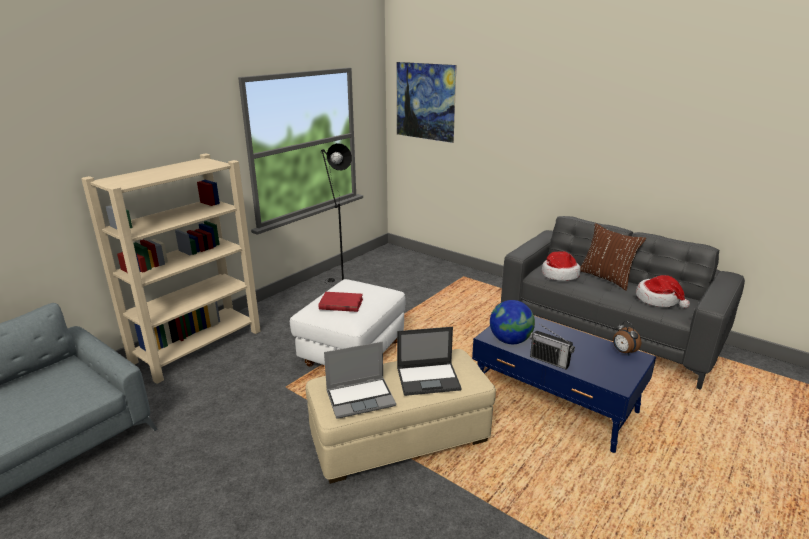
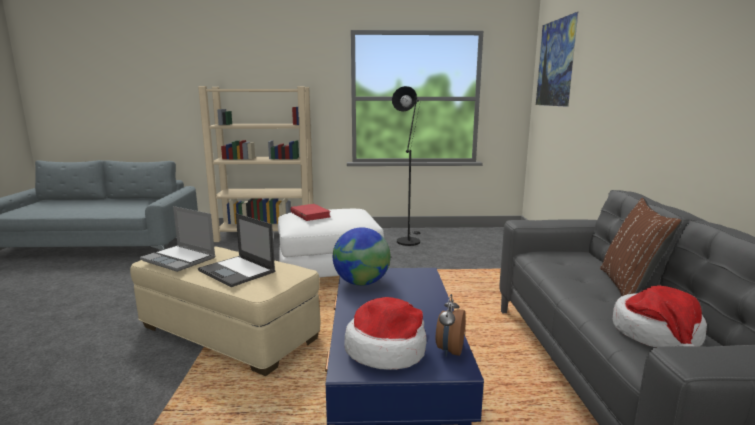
camera: 50 degrees right, 10 degrees down
radio [530,323,575,370] -> none
hat [542,251,581,281] -> hat moved to [344,297,427,370]

